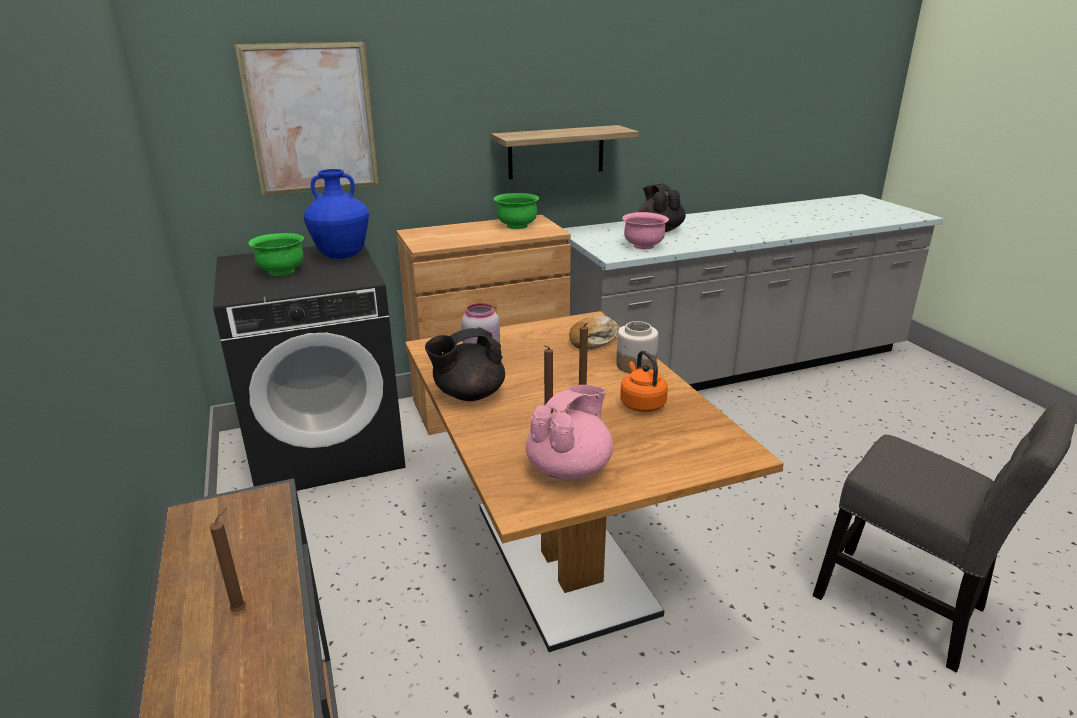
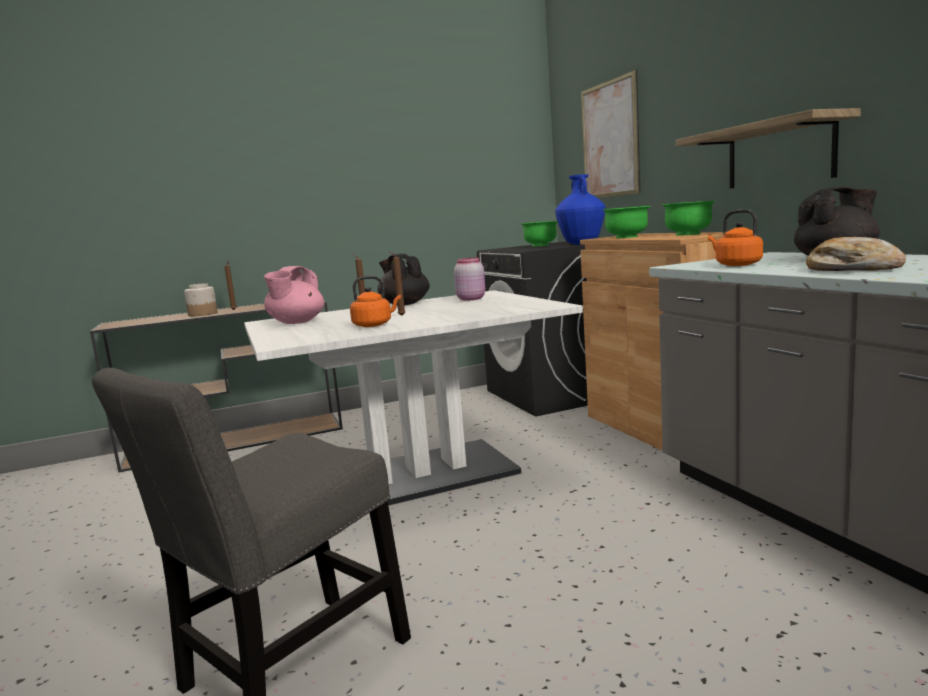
camera: 90 degrees right, 15 degrees down
brown dining table [405,311,784,652] -> white dining table [244,290,583,506]
pink teapot [526,385,613,480] -> pink teapot turned 75 degrees clockwise [264,266,324,324]
bread [569,316,619,349] -> bread moved to [806,237,906,271]
jar [616,321,658,374] -> jar moved to [184,283,217,317]
pink bowl [622,212,669,249] -> orange kettle [708,209,763,266]
none -> green bowl [603,206,651,238]

